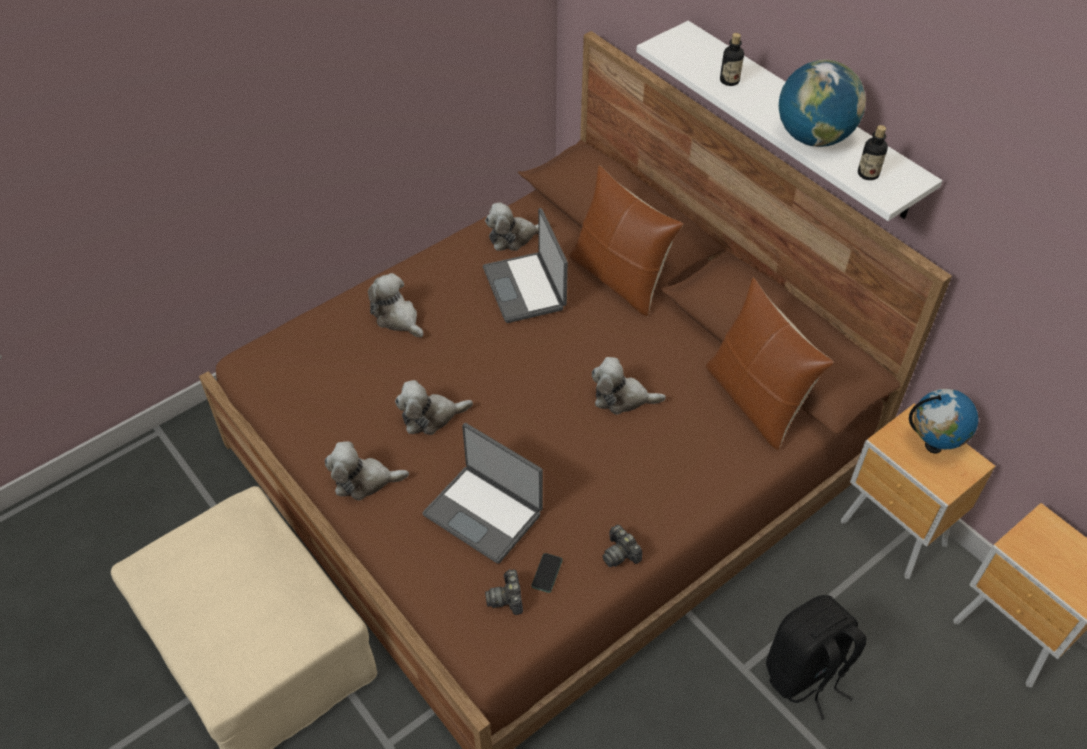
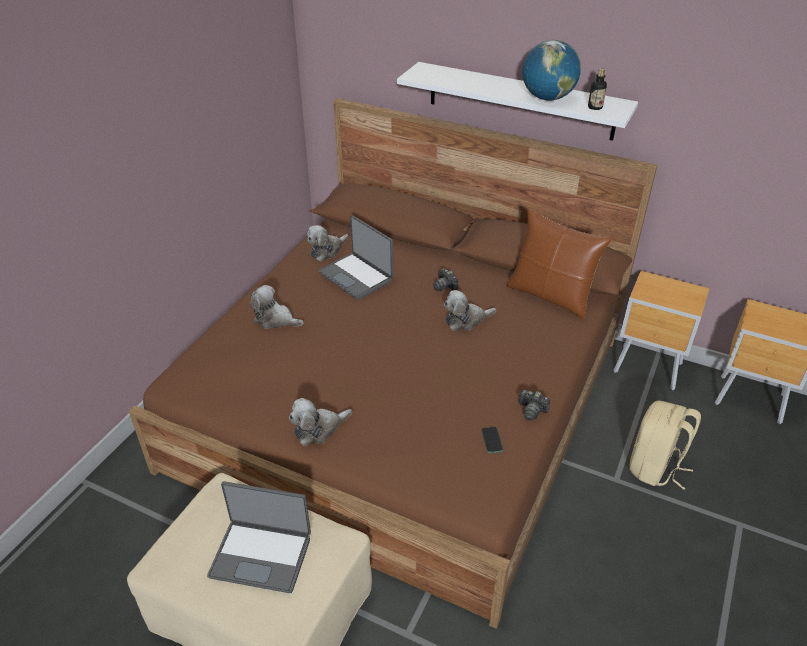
camera: 25 degrees left, 10 degrees down
plush toy [395,380,473,435] -> none
laptop [422,423,543,564] -> laptop moved to [207,481,311,593]
camera [485,569,523,615] -> camera moved to [433,268,458,291]
brown pillow [569,165,683,316] -> none
bottle [720,33,744,86] -> none
black backpack [766,595,866,720] -> beige backpack [629,401,701,490]
globe [909,389,978,454] -> none

